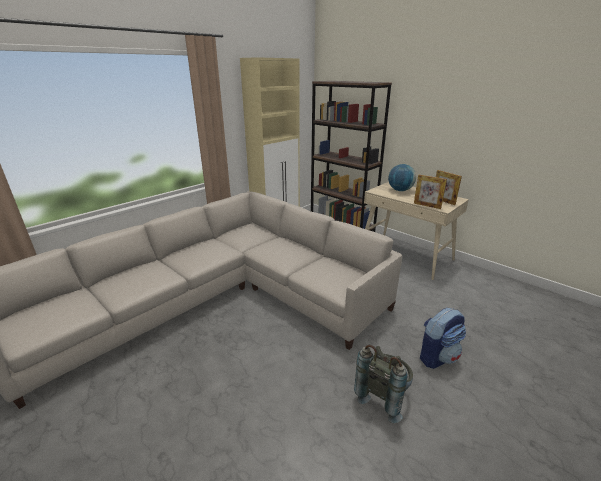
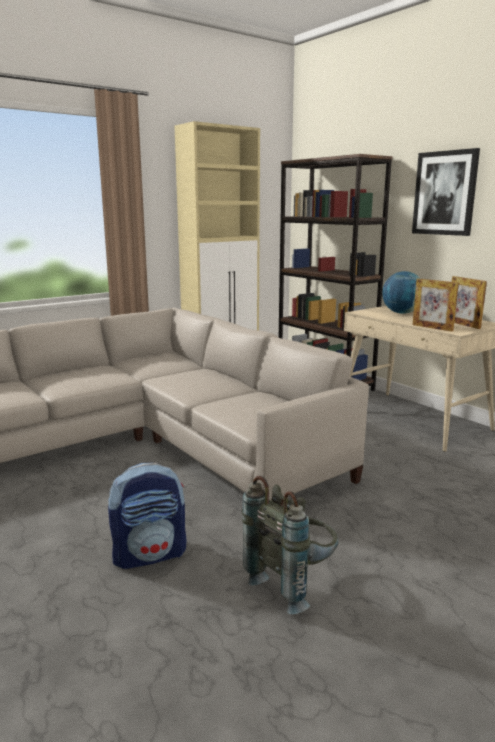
camera: 10 degrees right, 10 degrees down
backpack [420,308,466,369] -> backpack moved to [108,463,187,569]
none -> picture [412,148,480,236]

